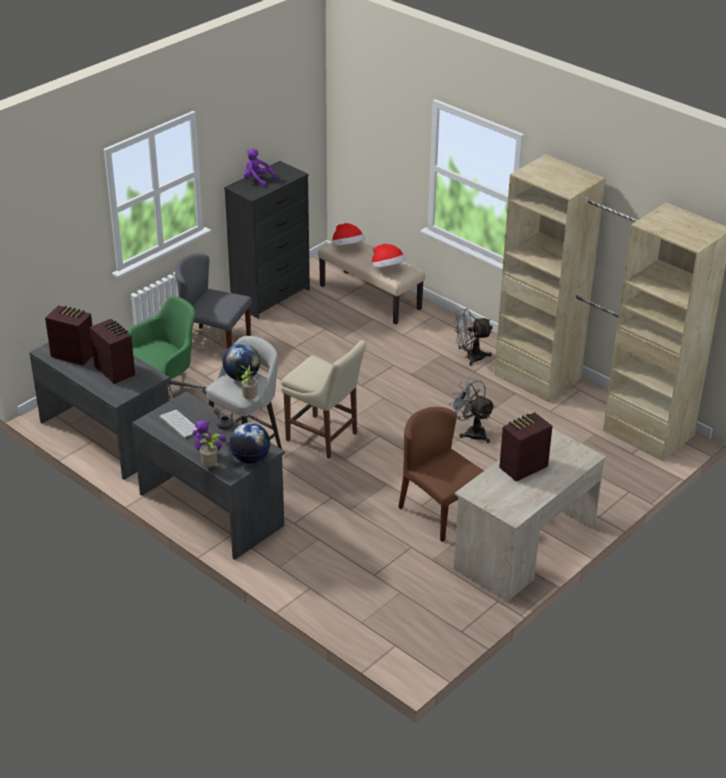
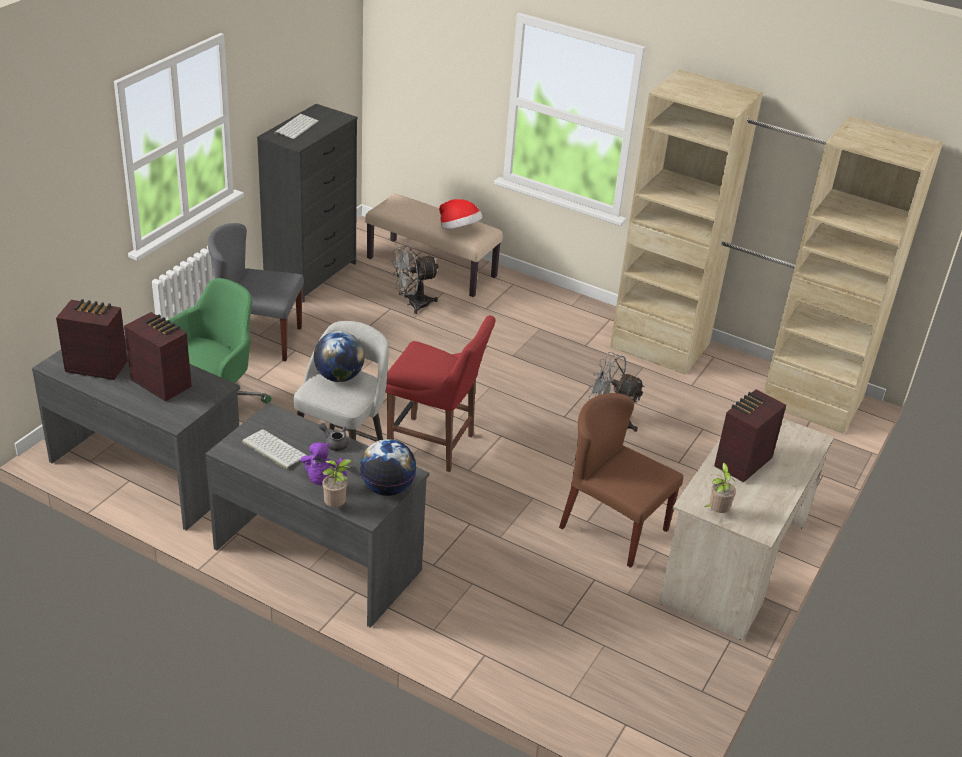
camera: 15 degrees left, 0 degrees up
potted plant [241,364,258,399] -> potted plant moved to [704,463,736,513]
purple plush toy [244,149,276,187] -> keyboard [274,114,318,139]
beige chair [281,340,366,459] -> red chair [386,315,496,472]
hat [332,223,365,246] -> none
grey fan [454,308,493,366] -> grey fan moved to [391,245,439,314]

